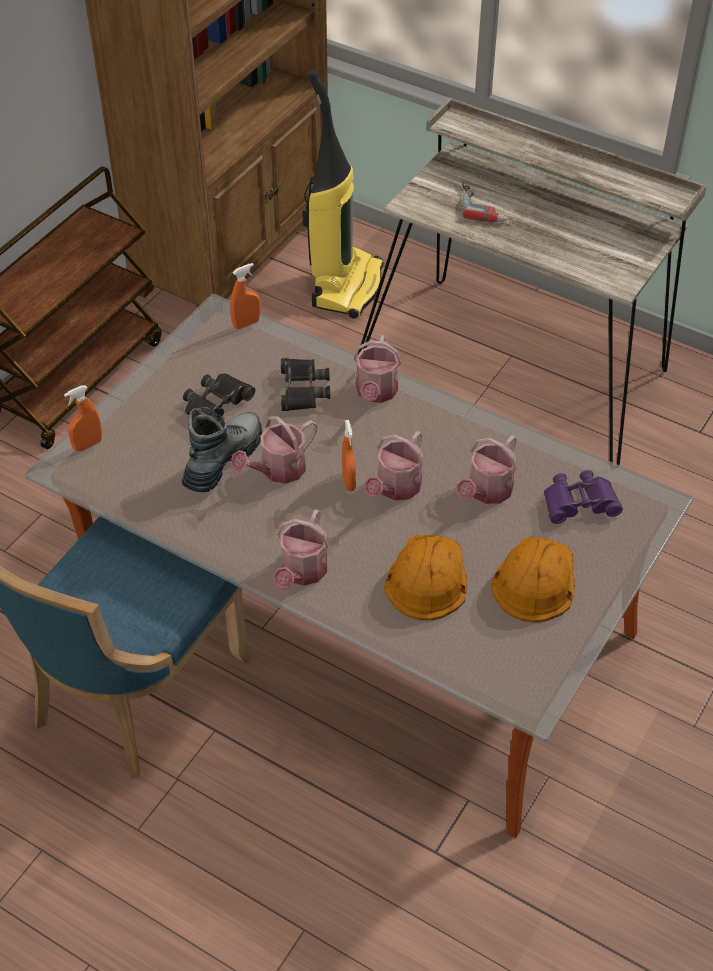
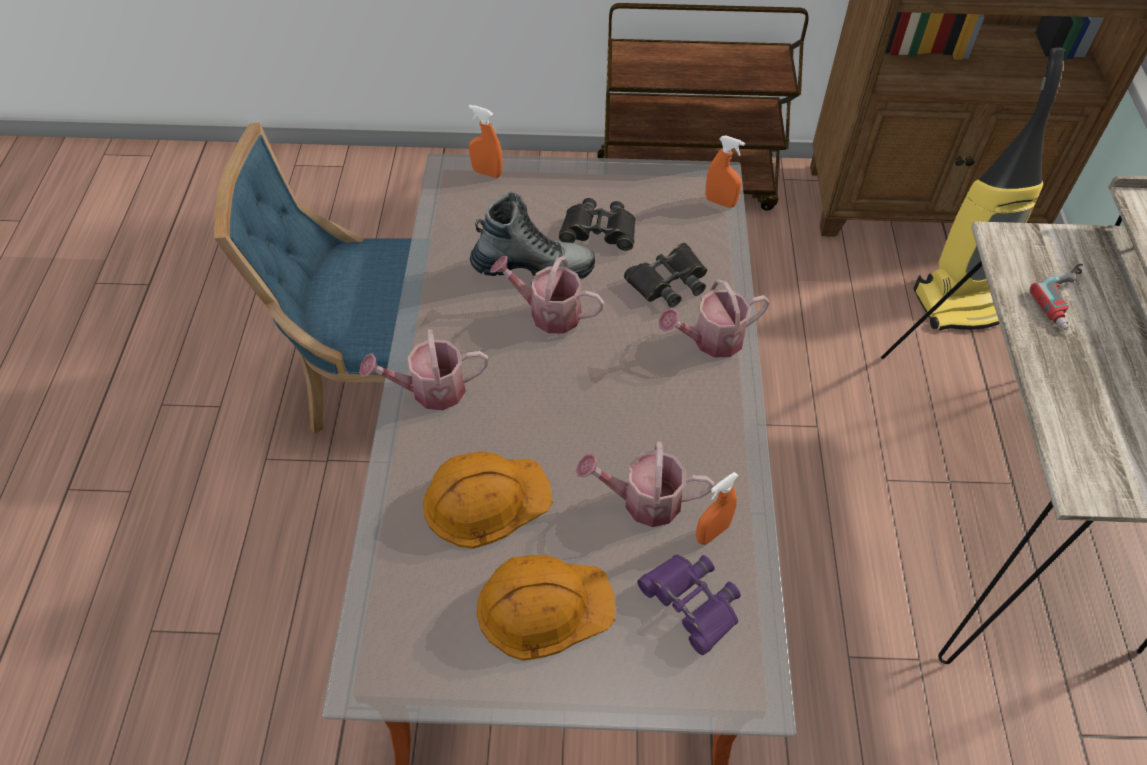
camera: 60 degrees right, 5 degrees up
orange spray bottle [342,420,356,491] -> orange spray bottle moved to [696,472,738,545]
watering can [364,431,424,500] -> none

